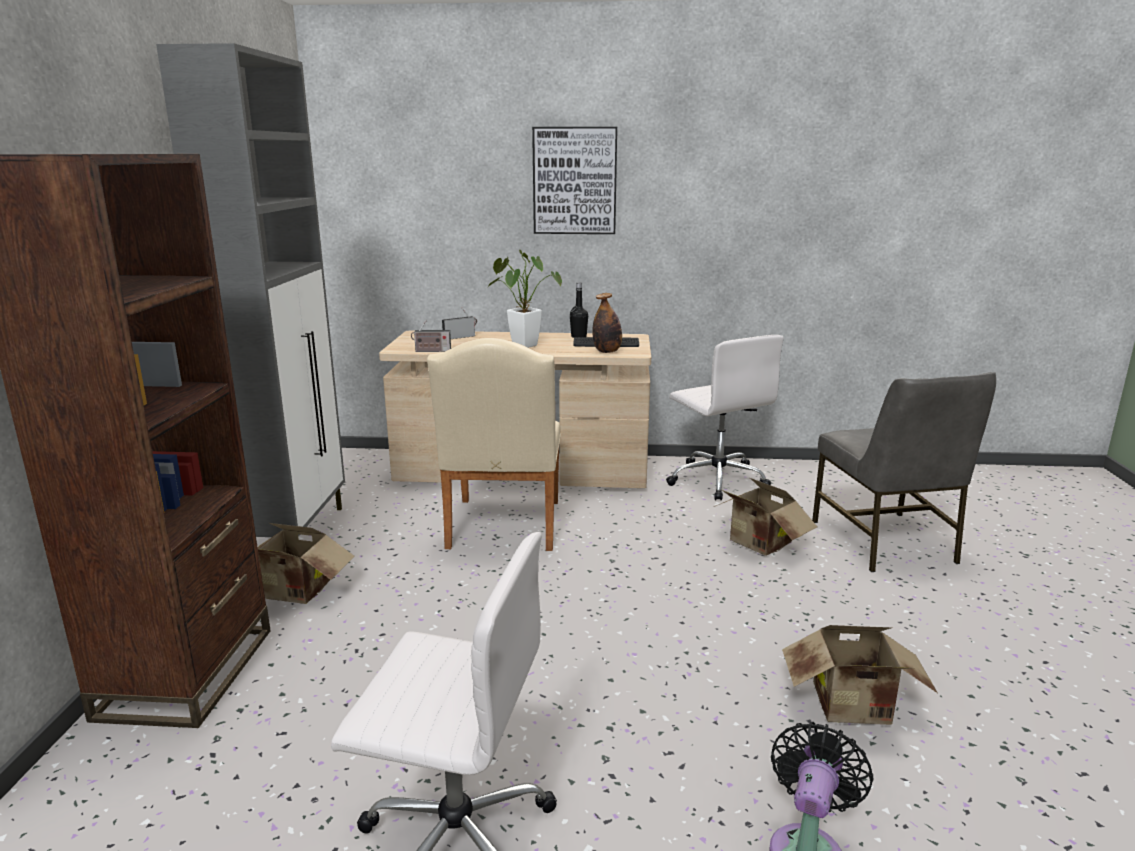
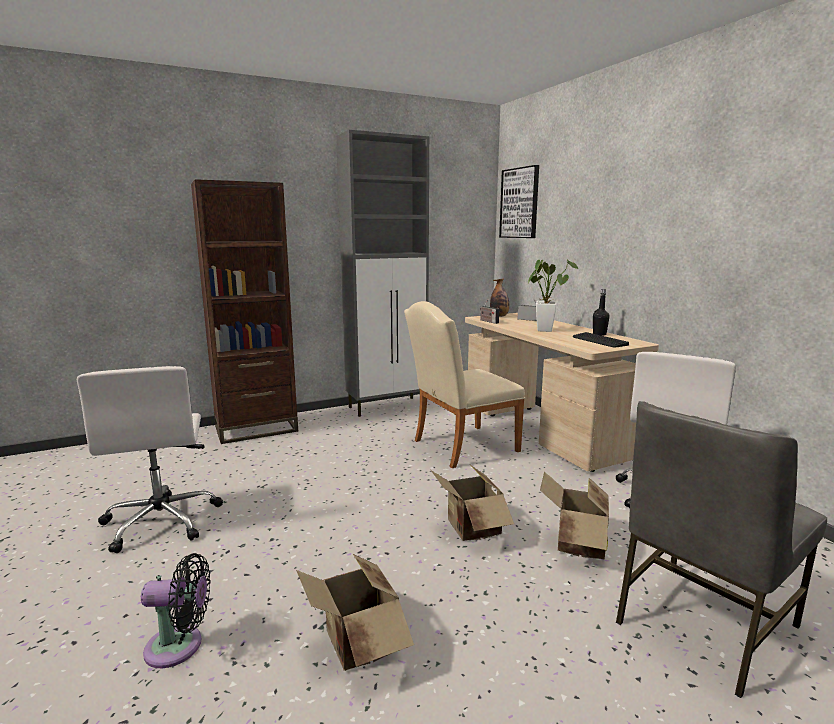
camera: 60 degrees right, 5 degrees down
cardboard box [258,523,355,604] -> cardboard box moved to [431,465,514,541]
picture [532,127,617,234] -> picture moved to [499,165,539,238]
bottle [592,293,622,353] -> bottle moved to [490,279,509,317]

